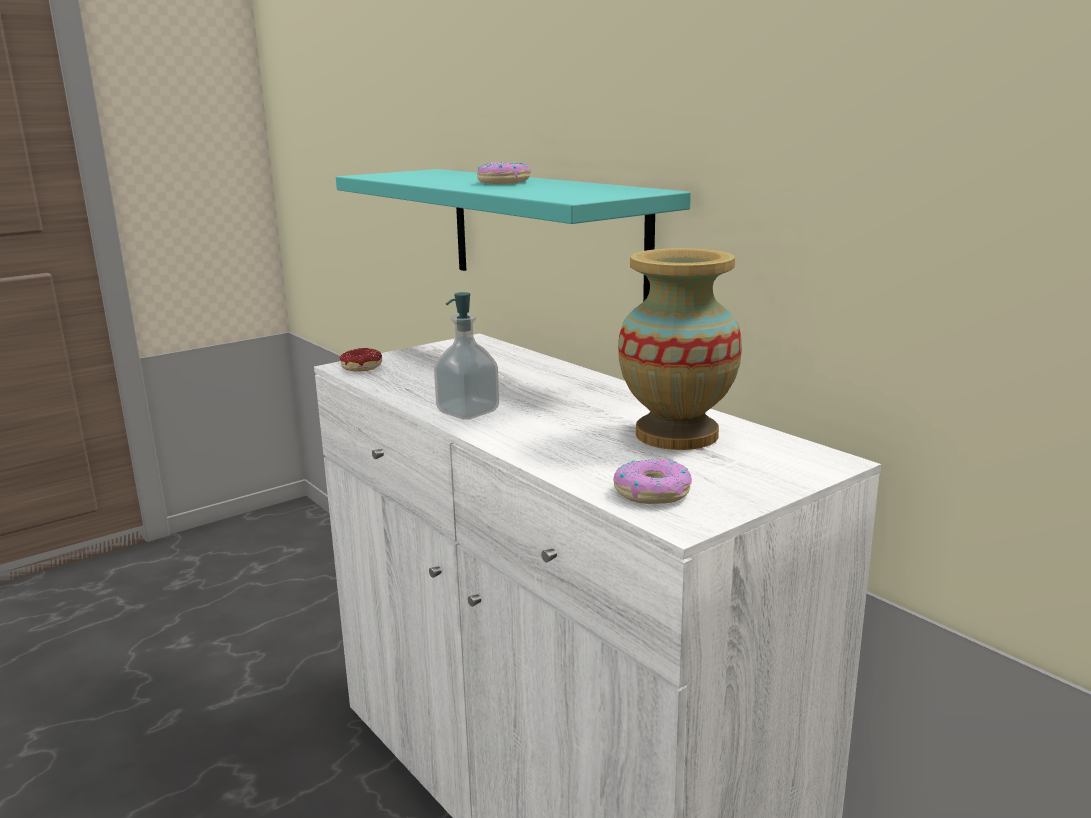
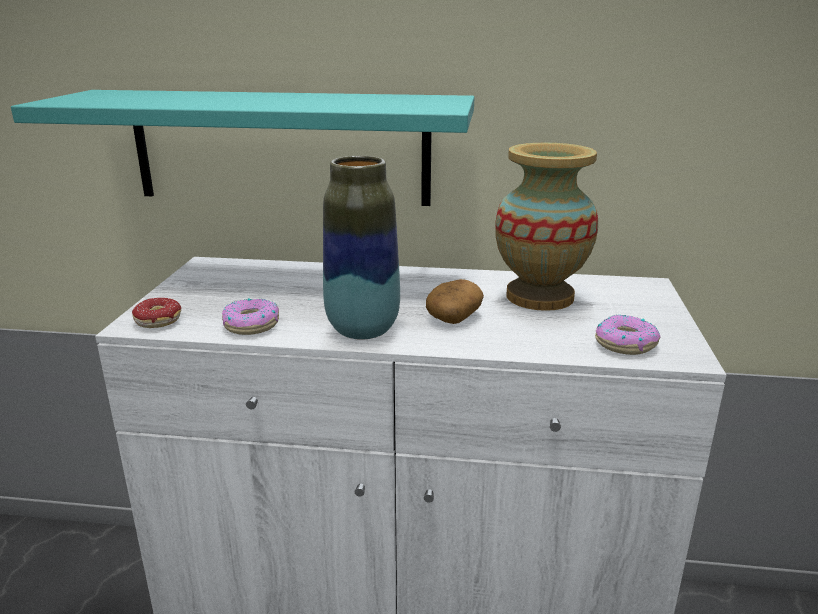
camera: 45 degrees left, 5 degrees up
soap dispenser [434,292,499,420] -> vase [323,156,400,340]
donut [477,162,531,184] -> donut moved to [222,298,279,335]
none -> potato [426,279,484,324]

